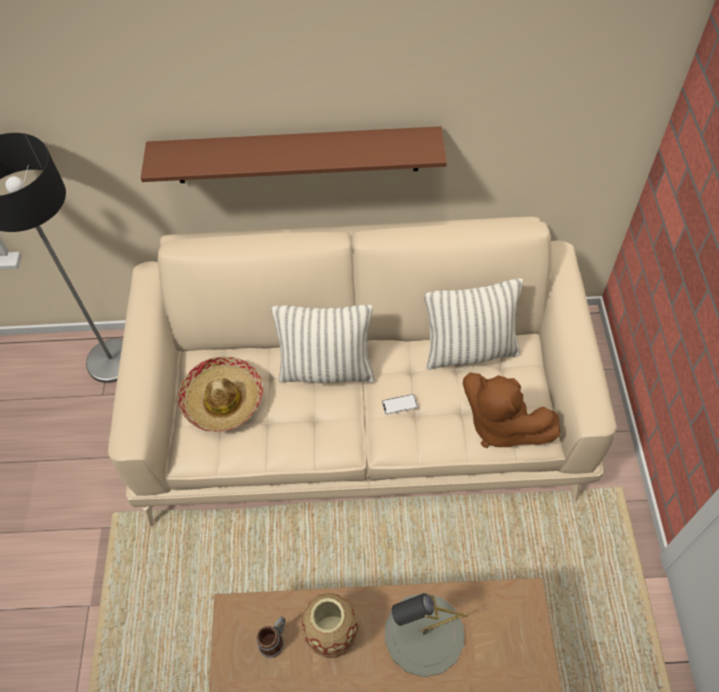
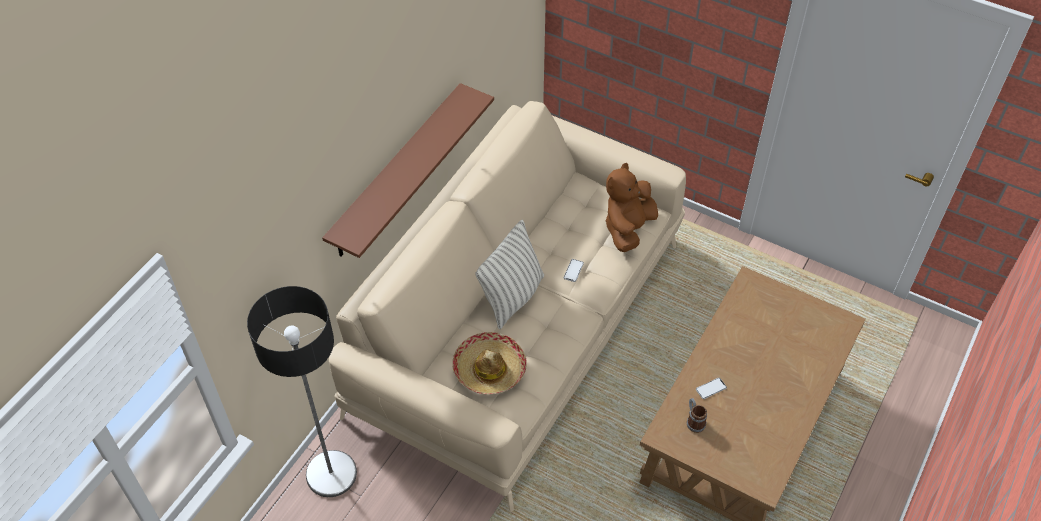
camera: 60 degrees left, 5 degrees down
vase [301,593,358,658] -> phone [696,378,727,399]
grey table lamp [385,593,468,677] -> none
pillow [424,278,523,370] -> none
brown plush toy [463,373,561,448] -> brown plush toy turned 135 degrees clockwise [606,163,658,252]

